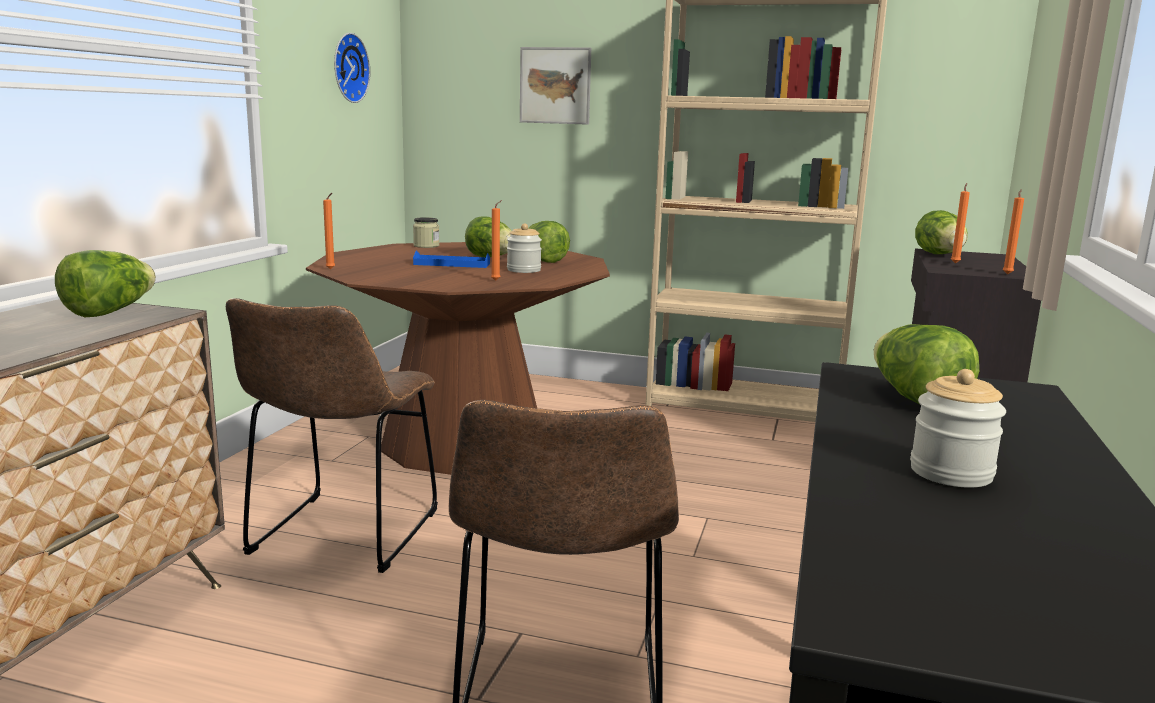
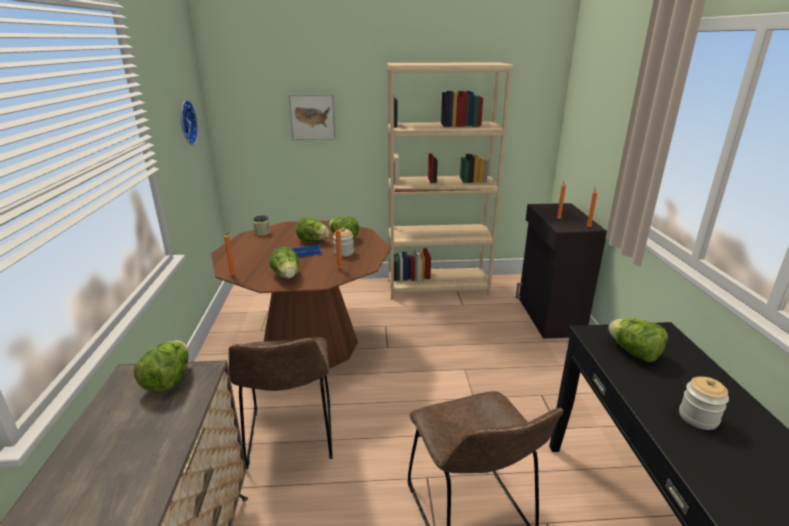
camera: 20 degrees left, 10 degrees up
lettuce [915,210,967,254] -> lettuce moved to [269,247,299,278]

